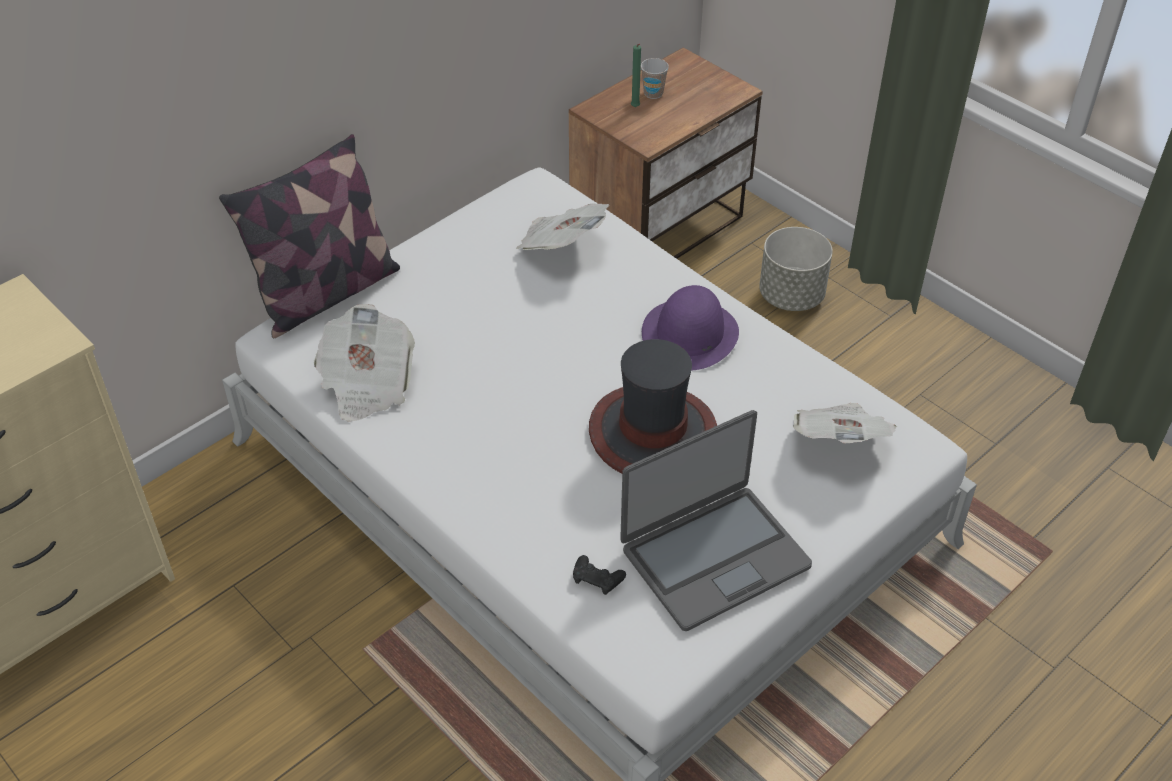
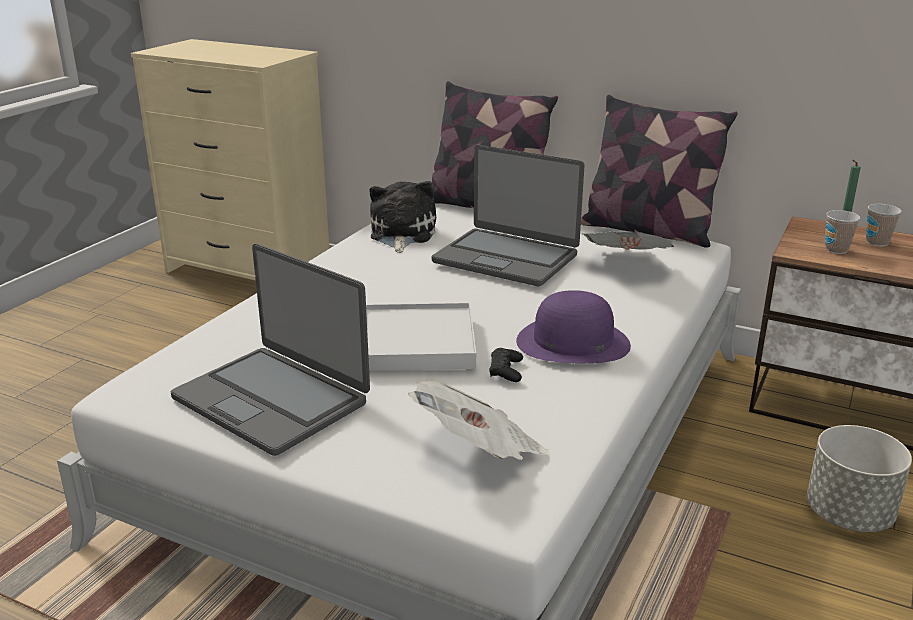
camera: 70 degrees right, 20 degrees down
newspaper [314,304,415,422] -> plush toy [370,181,436,253]
black game controller [573,555,626,595] -> black game controller moved to [489,348,523,382]
hat [589,339,717,473] -> white tray [366,303,476,371]
none -> laptop [432,145,585,286]
none -> pillow [581,95,738,248]
none -> cup [825,210,860,254]

